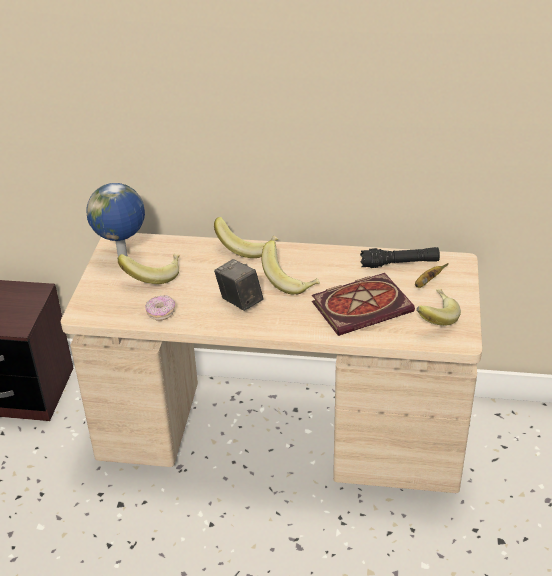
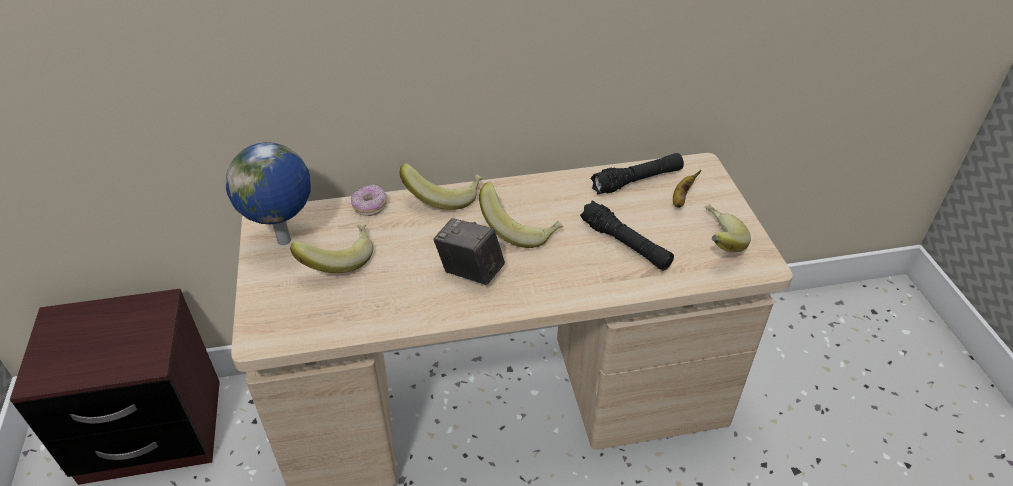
camera: 20 degrees left, 5 degrees up
donut [145,295,175,321] -> donut moved to [351,185,387,216]
book [312,273,415,336] -> black flashlight [580,200,674,271]

